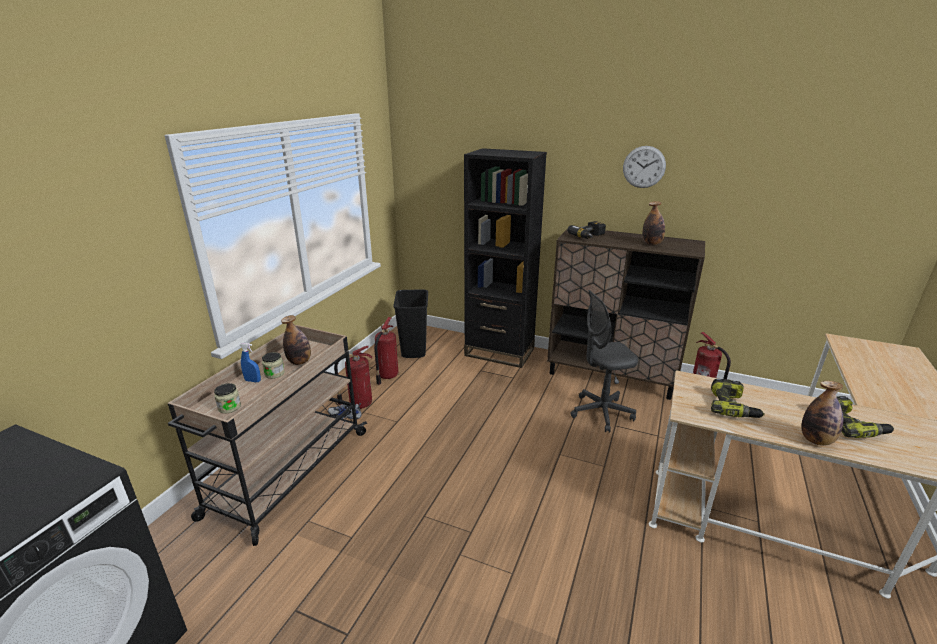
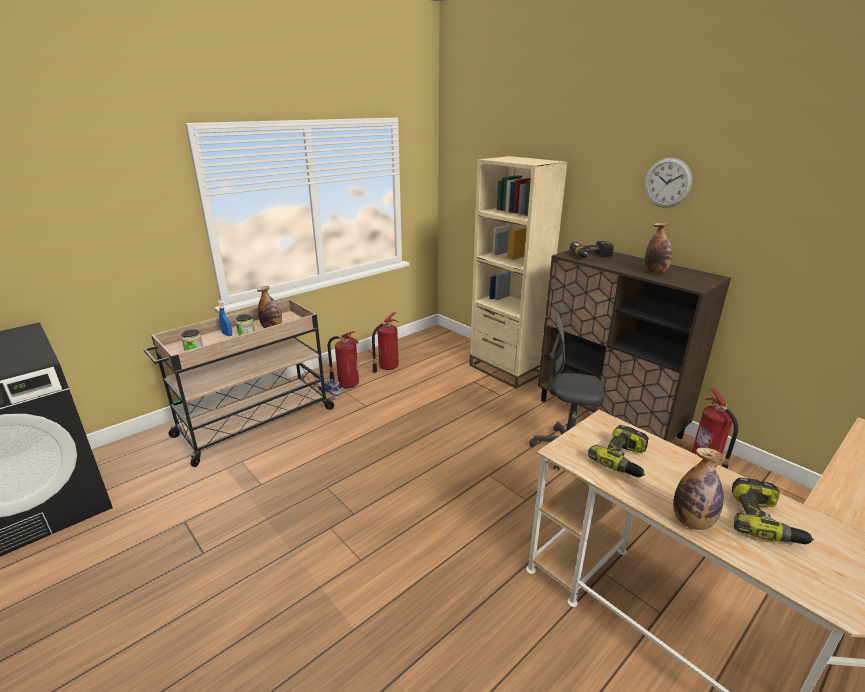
camera: 25 degrees right, 0 degrees up
black trash can [393,289,428,358] -> none
black bookcase [464,148,547,368] -> beige bookcase [469,156,568,389]

